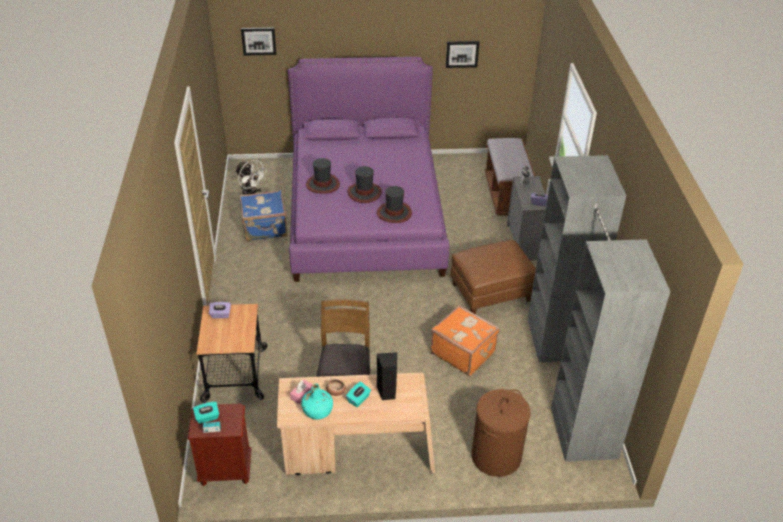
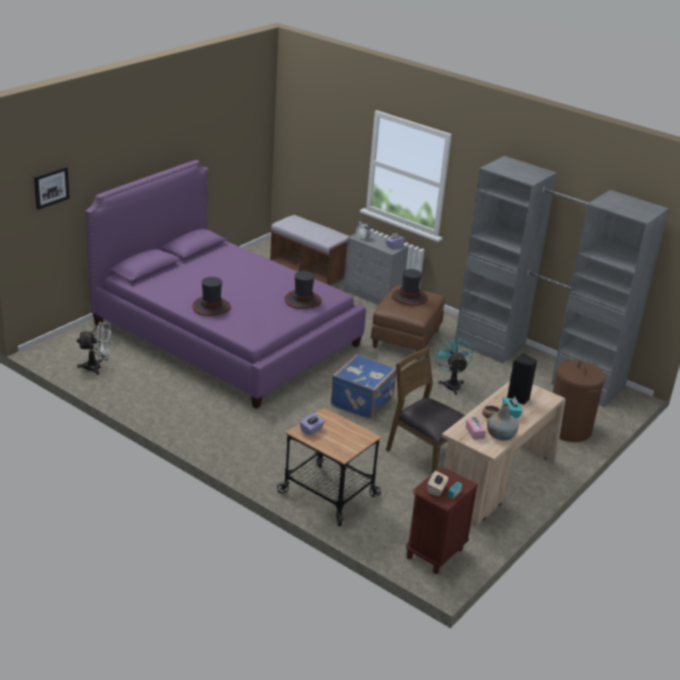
camera: 50 degrees left, 10 degrees down
turquoise tissue box [193,402,219,424] -> beige tissue box [427,471,448,496]
blue suitcase [239,190,287,241] -> blue suitcase moved to [331,354,397,419]
turquoise bottle [301,383,333,420] -> grey bottle [487,403,519,441]
hat [347,166,382,203] -> hat moved to [392,269,427,306]
orange suitcase [430,305,500,376] -> turquoise fan [435,337,473,395]
picture [446,41,479,68] -> none

